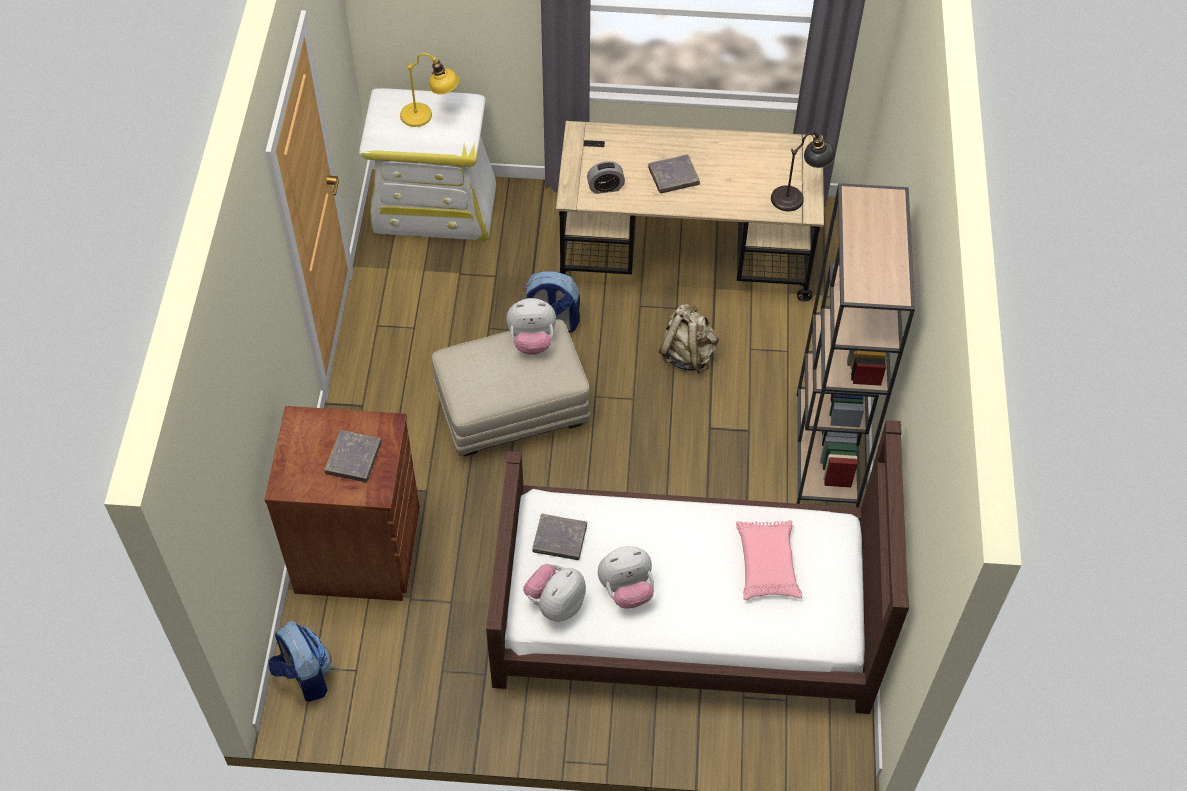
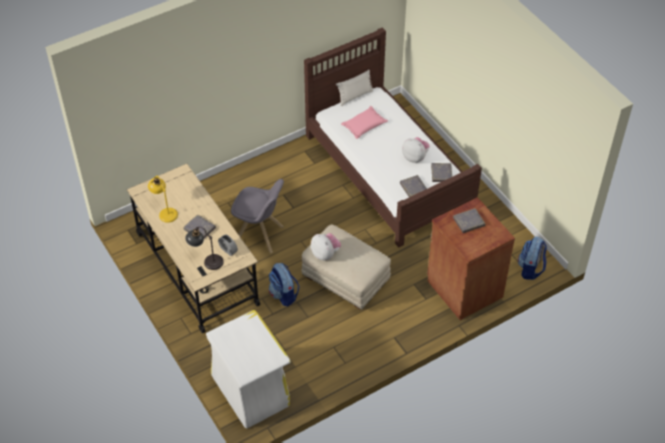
camera: 125 degrees left, 5 degrees down
yellow table lamp [400,53,459,127] -> yellow table lamp moved to [148,176,178,223]
plush toy [523,564,586,622] -> grey book [431,163,452,182]
beige backpack [659,304,719,374] -> grey chair [231,179,284,254]
grey table lamp [771,131,836,211] -> grey table lamp moved to [185,227,224,270]
bookcase [797,183,915,508] -> none
none -> white pillow [336,70,373,106]

